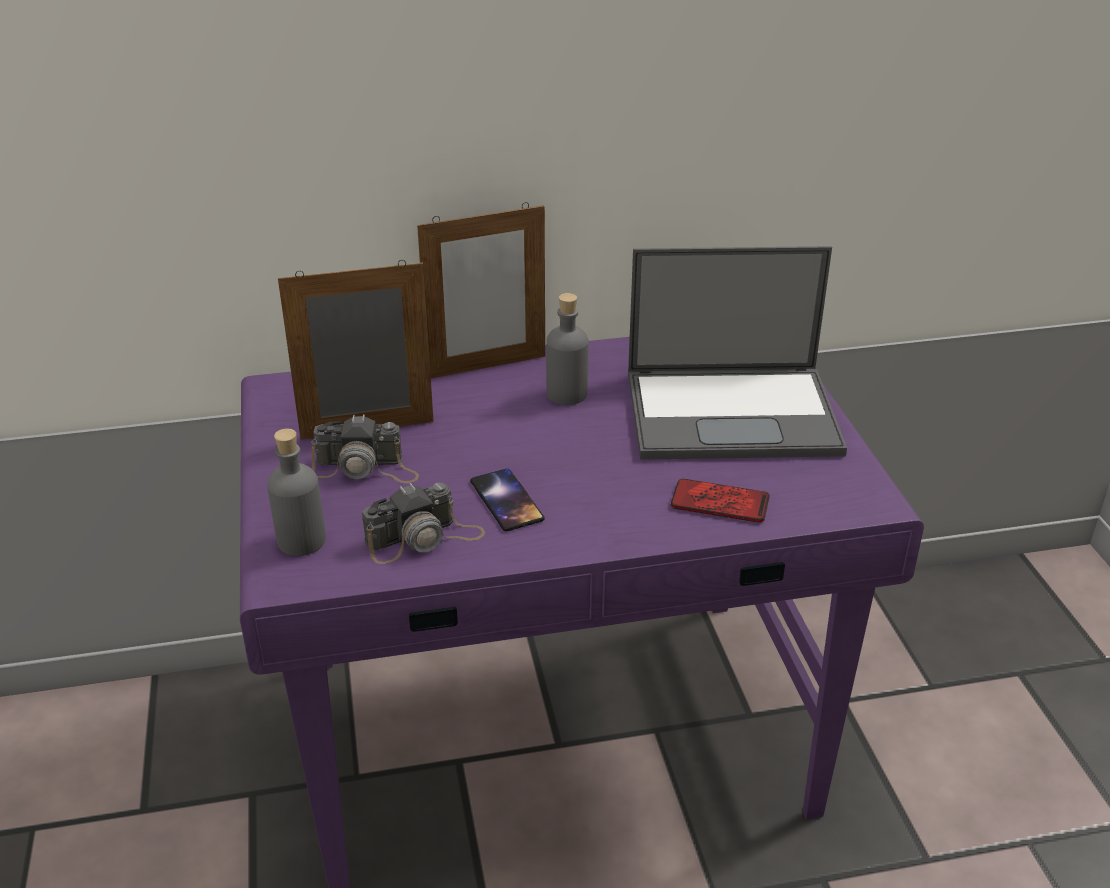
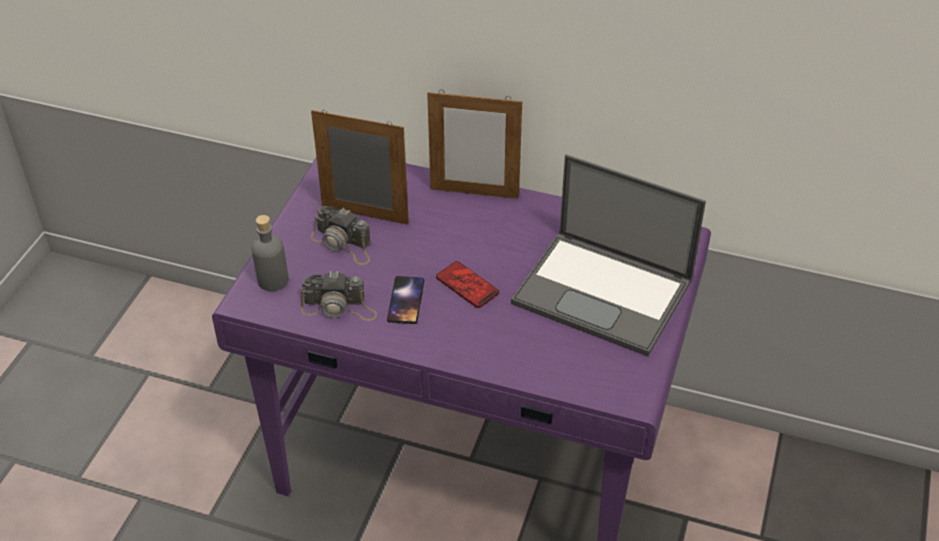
camera: 30 degrees right, 10 degrees up
grey bottle [546,293,589,405] -> none
phone [671,479,770,523] -> phone moved to [436,261,499,308]

